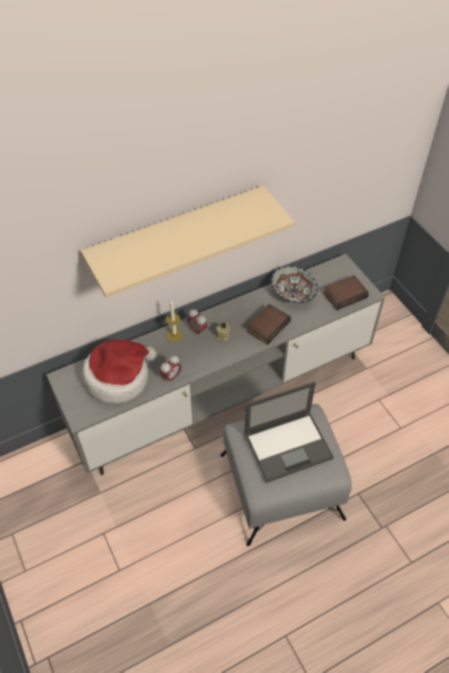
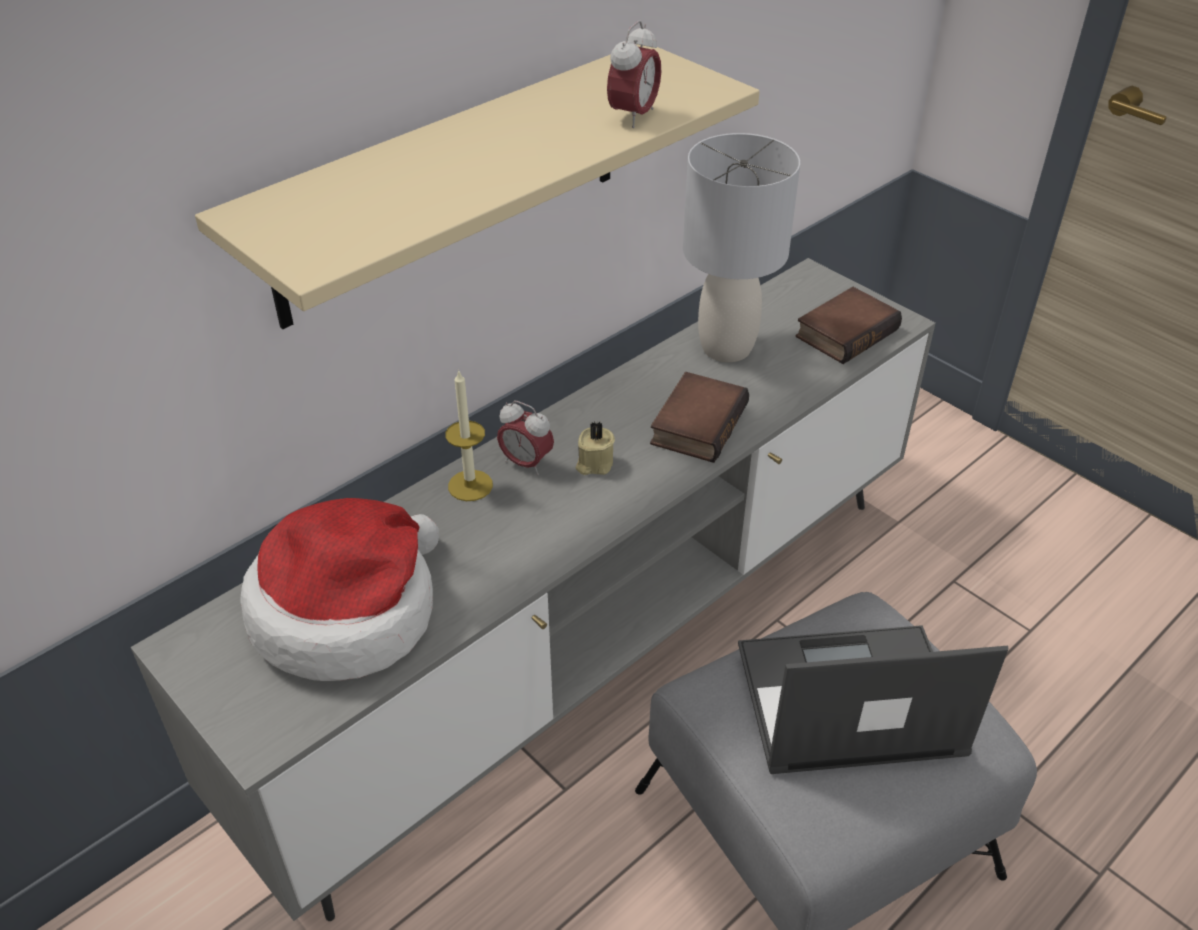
camera: 15 degrees left, 10 degrees down
alarm clock [160,355,181,384] -> alarm clock moved to [607,21,661,128]
laptop [244,382,334,483] -> laptop turned 150 degrees counterclockwise [738,625,1008,774]
bowl [271,266,318,303] -> grey table lamp [683,133,800,362]

